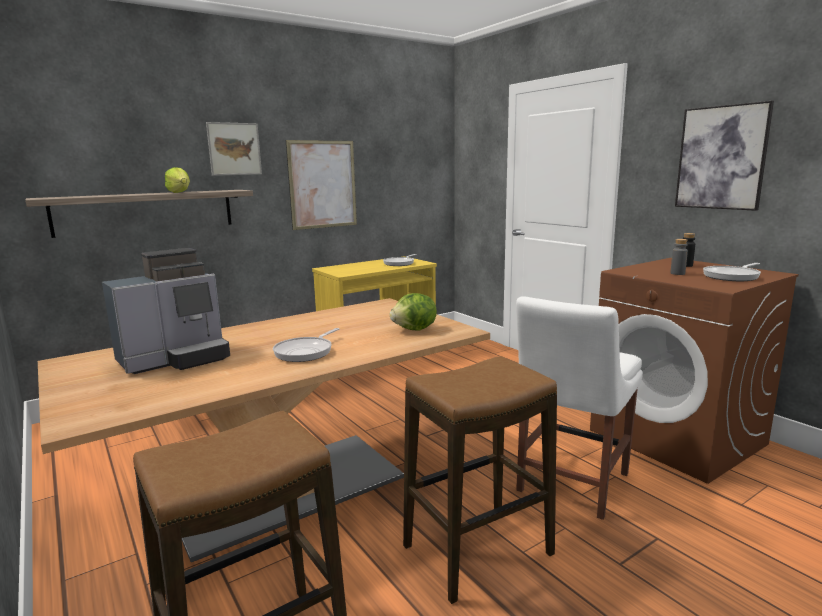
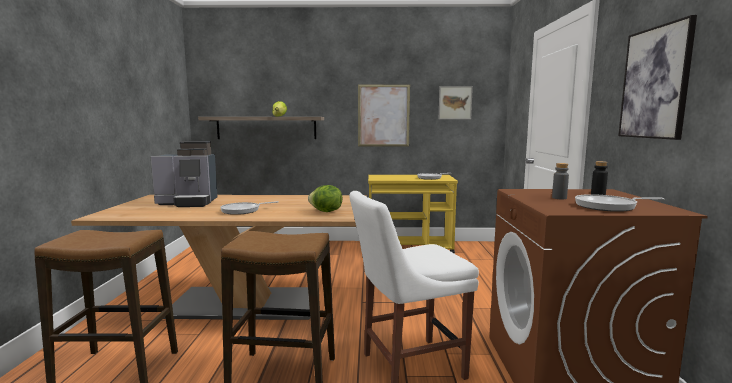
camera: 35 degrees right, 5 degrees down
picture [206,122,262,176] -> picture moved to [439,86,473,119]

